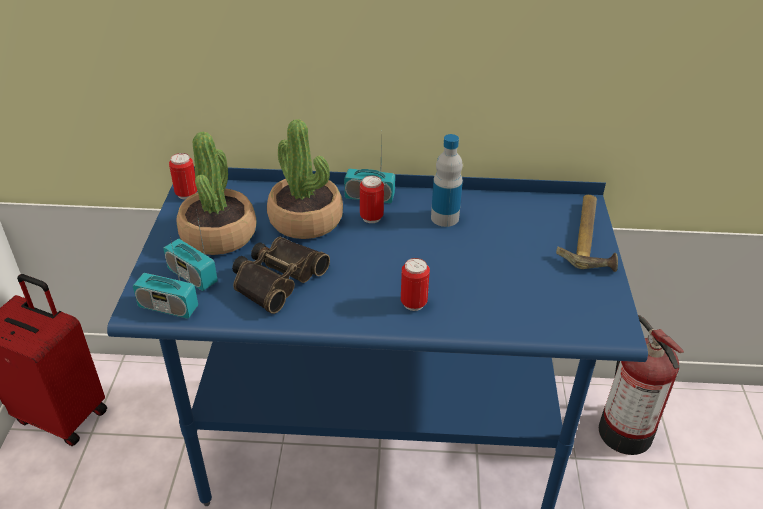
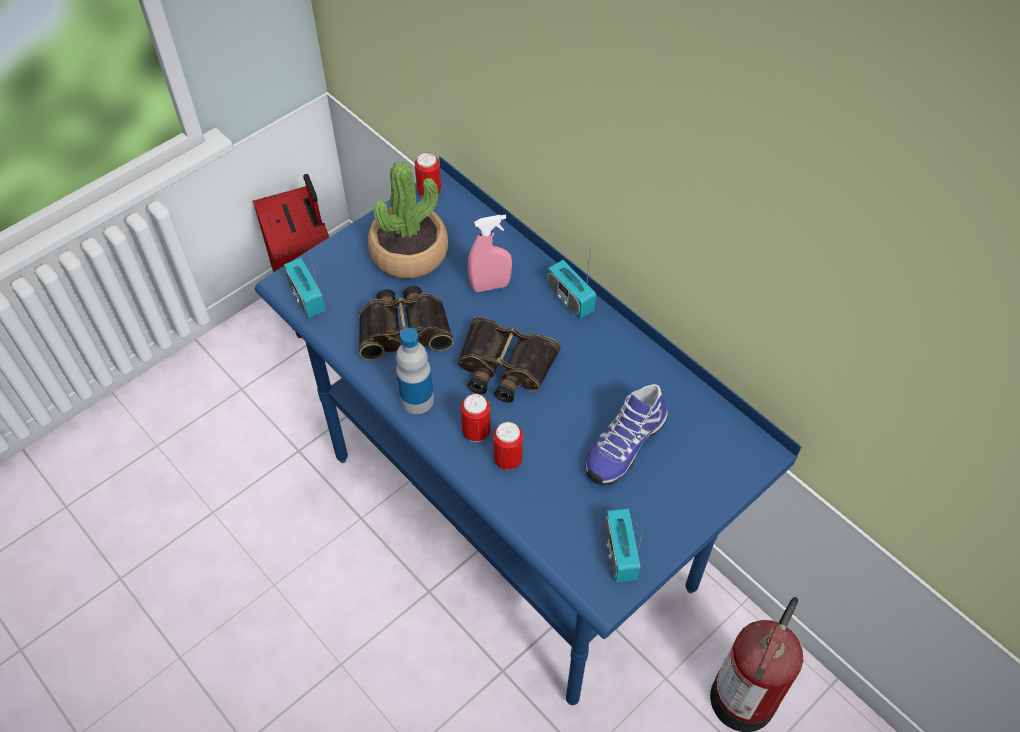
camera: 45 degrees right, 15 degrees up
radio [163,209,218,291] -> radio moved to [605,509,645,582]
potted plant [267,119,343,239] -> pink spray bottle [468,214,512,292]
can [360,176,384,223] -> can moved to [493,422,523,470]
bottle [431,134,463,227] -> bottle moved to [396,328,434,414]
hammer [556,195,618,272] -> none
none -> binoculars [457,317,560,403]
none -> shoe [585,384,668,485]

